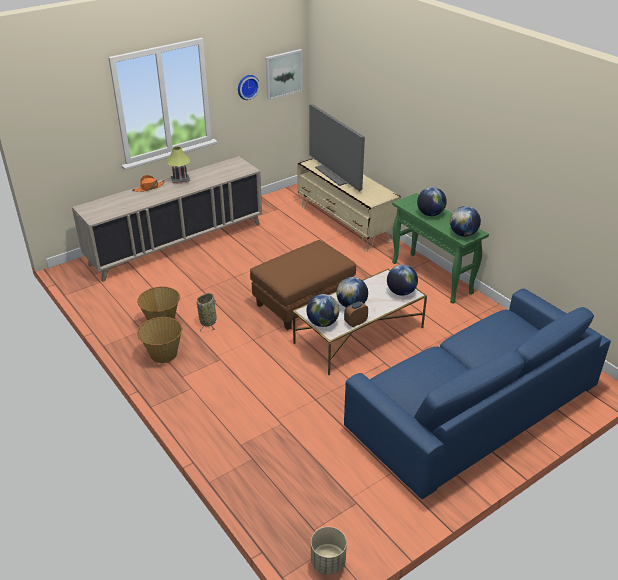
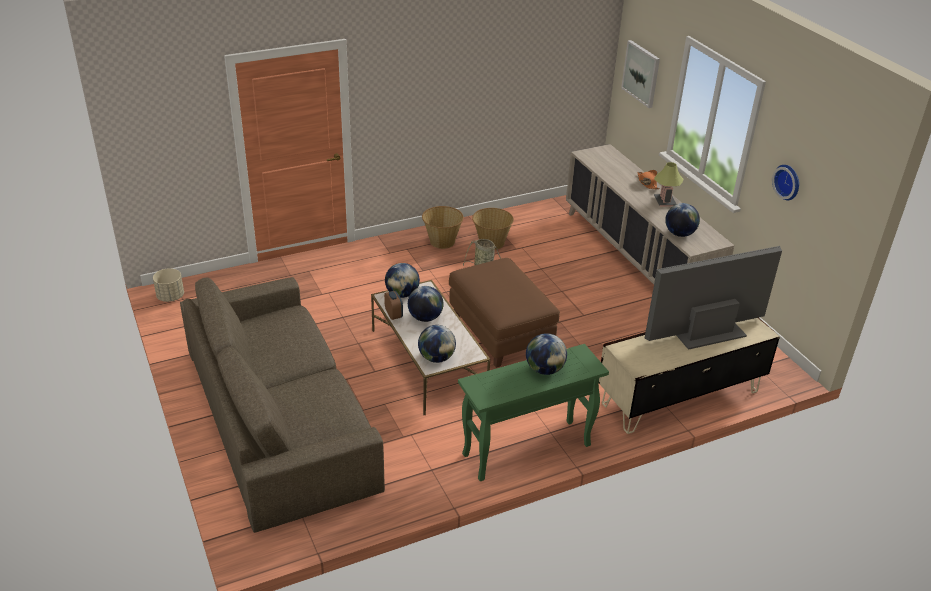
camera: 100 degrees right, 0 degrees up
picture [265,49,303,100] -> picture moved to [621,40,660,108]
blue sofa [344,289,611,499] -> brown sofa [180,277,385,533]
globe [450,206,481,237] -> globe moved to [665,203,700,237]

